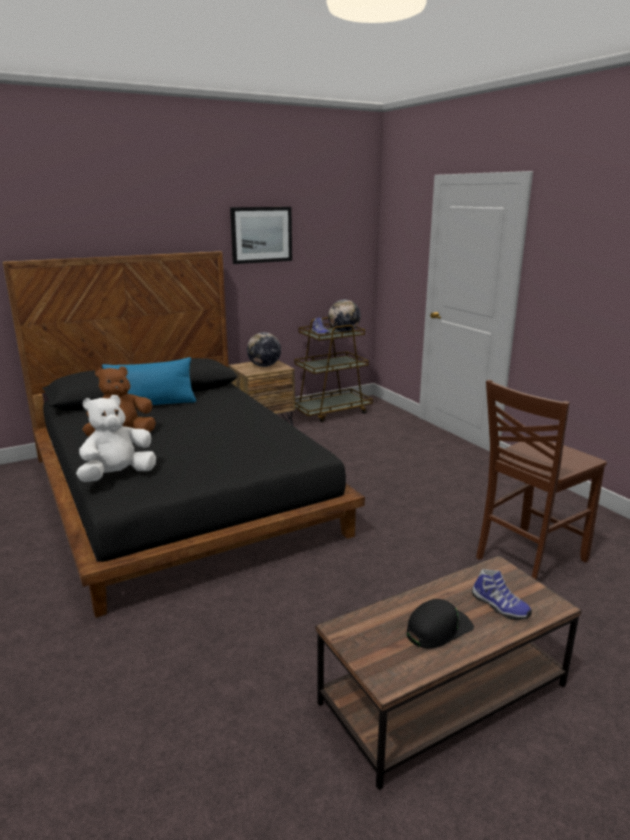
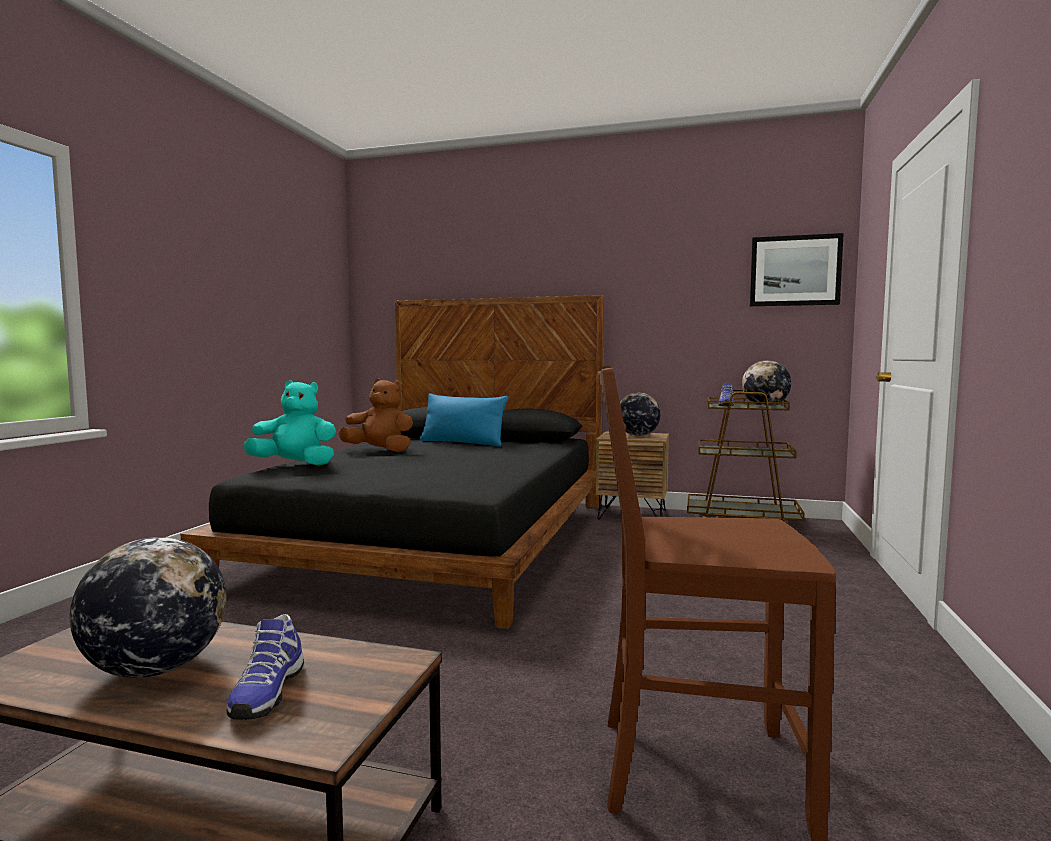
camera: 45 degrees right, 15 degrees down
white plush toy [76,395,156,482] -> turquoise plush toy [243,380,336,466]
picture [230,207,292,264] -> picture moved to [750,233,844,306]
black cap [407,599,474,649] -> globe [70,537,227,678]

